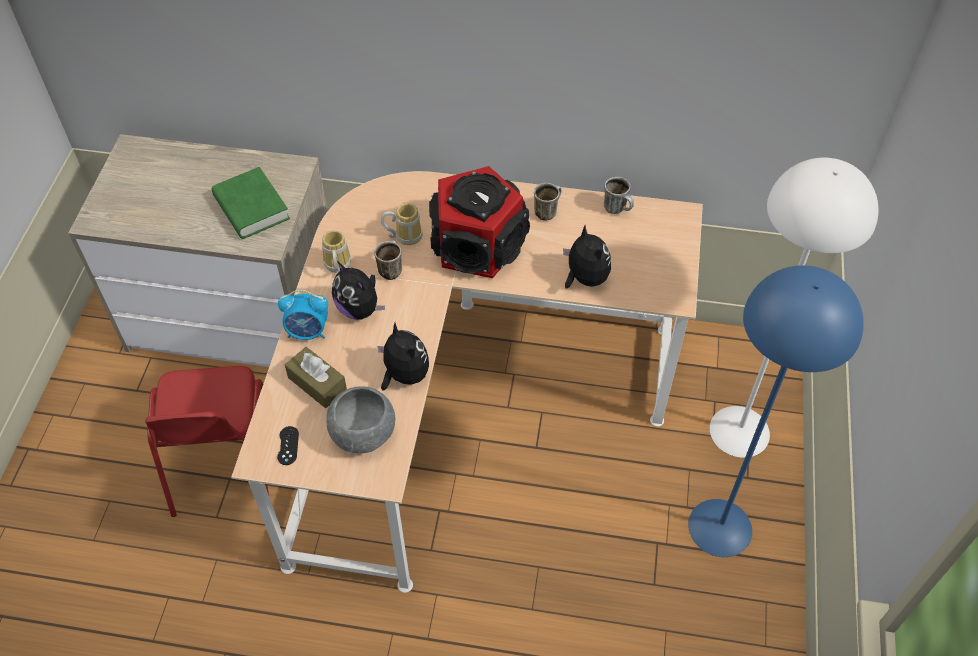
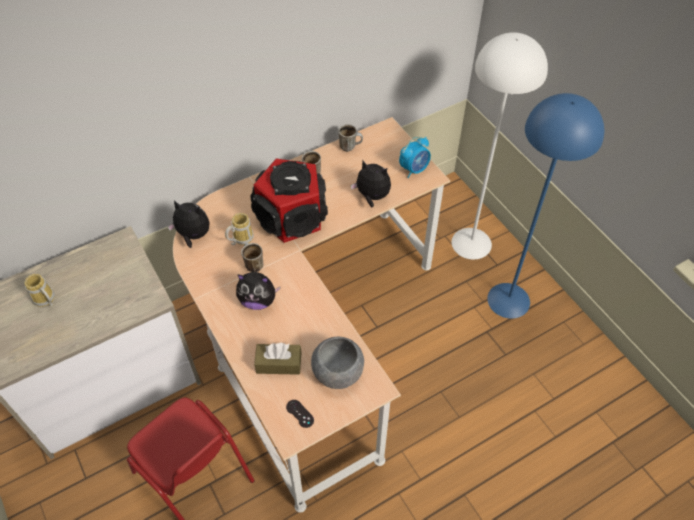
camera: 40 degrees left, 0 degrees up
green book [212,167,290,239] -> none
alarm clock [278,289,328,340] -> alarm clock moved to [399,137,431,178]
mug [322,230,351,273] -> mug moved to [24,274,54,307]
plush toy [378,323,429,390] -> plush toy moved to [167,200,210,248]

